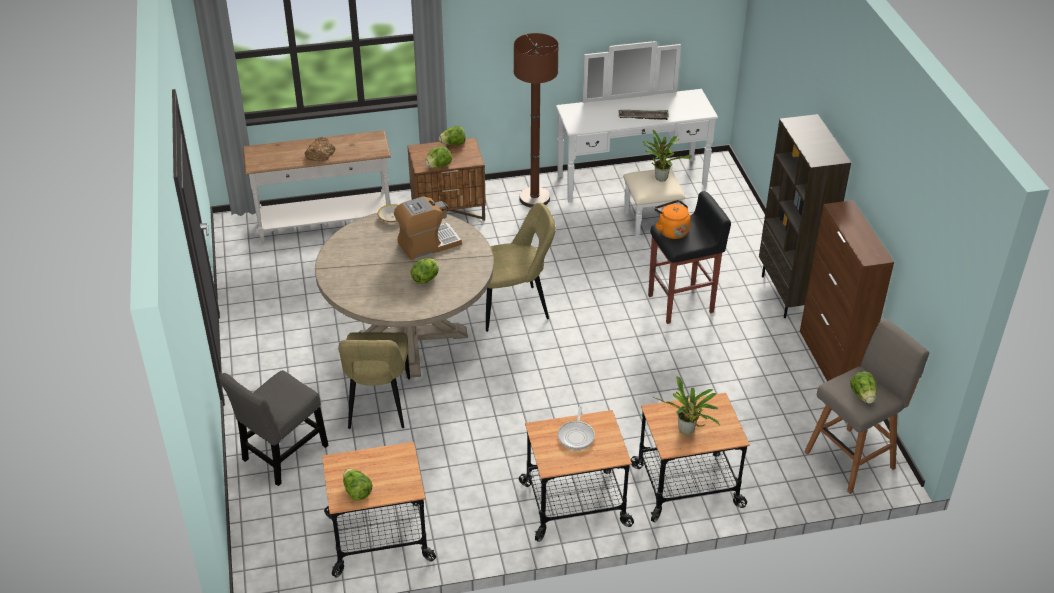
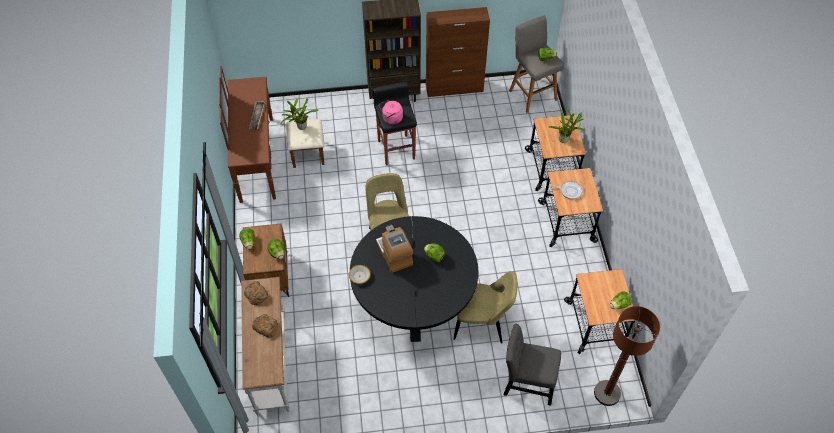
camera: 85 degrees left, 15 degrees up
grey chair [219,370,328,486] -> grey chair turned 150 degrees clockwise [504,324,561,406]
beige dining table [315,213,494,378] -> black dining table [350,216,478,342]
brown floor lamp [514,33,559,208] -> brown floor lamp moved to [594,306,660,406]
white dresser [556,41,718,238] -> brown dresser [219,66,324,203]
orange kettle [654,200,691,239] -> pink kettle [379,100,403,125]
none -> bread [244,281,268,305]

